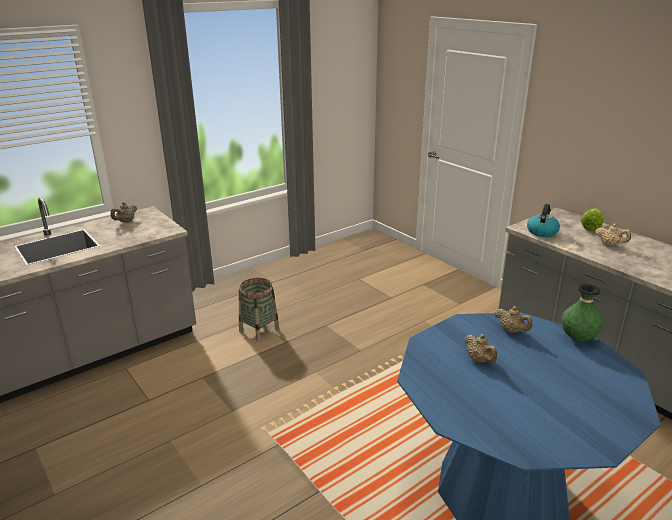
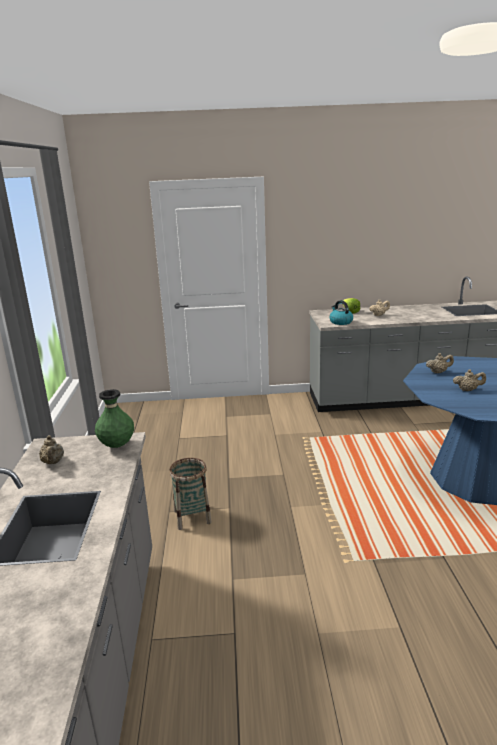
camera: 55 degrees left, 5 degrees down
green vase [561,284,603,341] -> green vase moved to [95,389,134,448]

